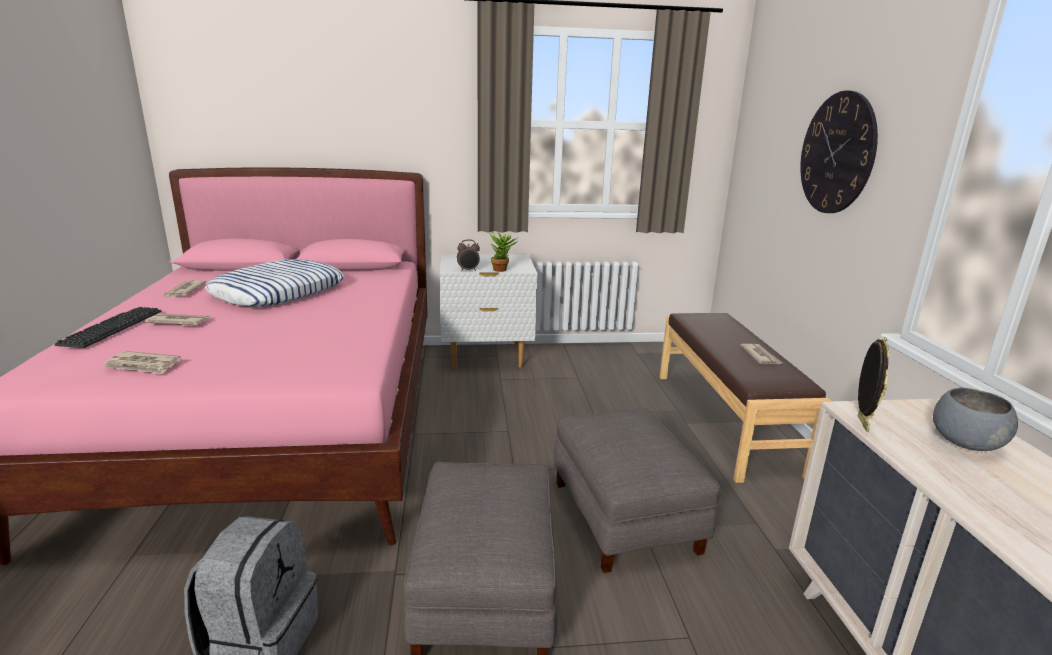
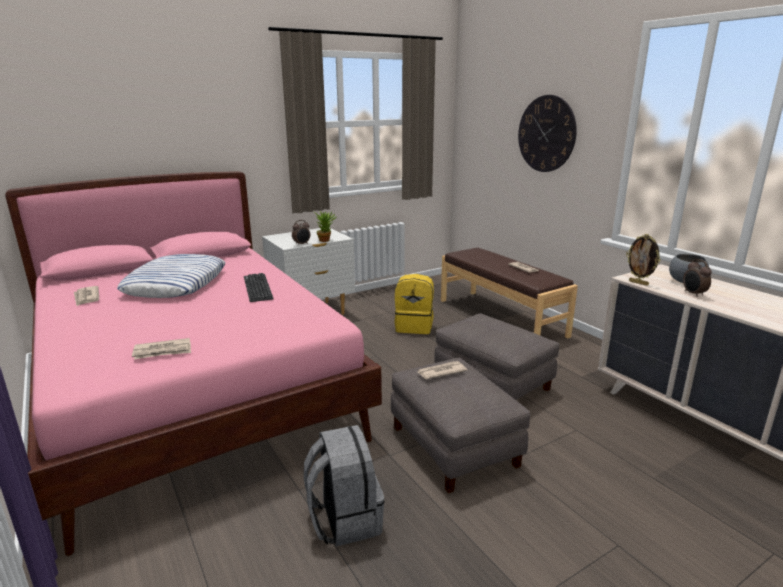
camera: 25 degrees left, 0 degrees up
keyboard [55,307,161,348] -> keyboard moved to [244,273,274,302]
newspaper [145,313,210,325] -> newspaper moved to [418,361,467,379]
picture frame [858,337,890,432] -> picture frame turned 150 degrees clockwise [626,234,660,286]
none -> yellow backpack [394,274,434,334]
none -> alarm clock [683,259,712,297]

